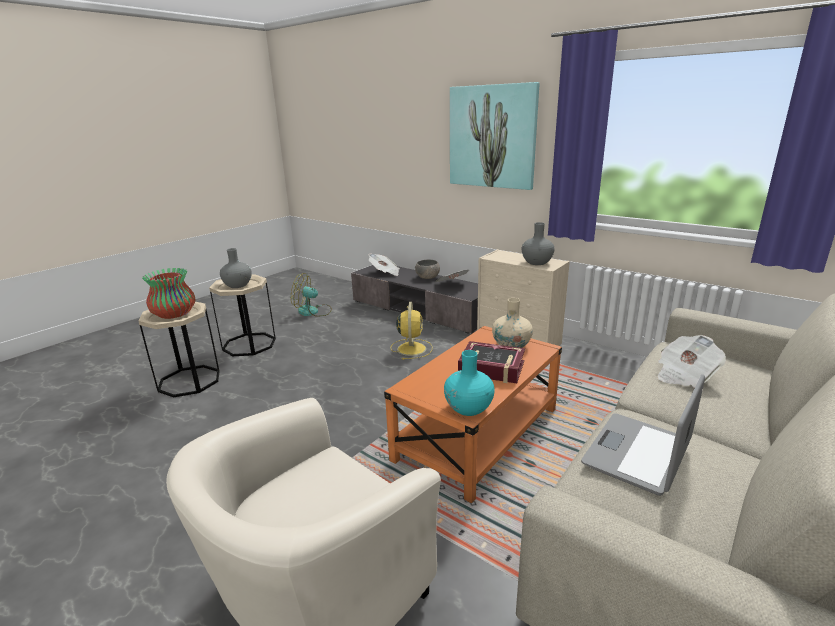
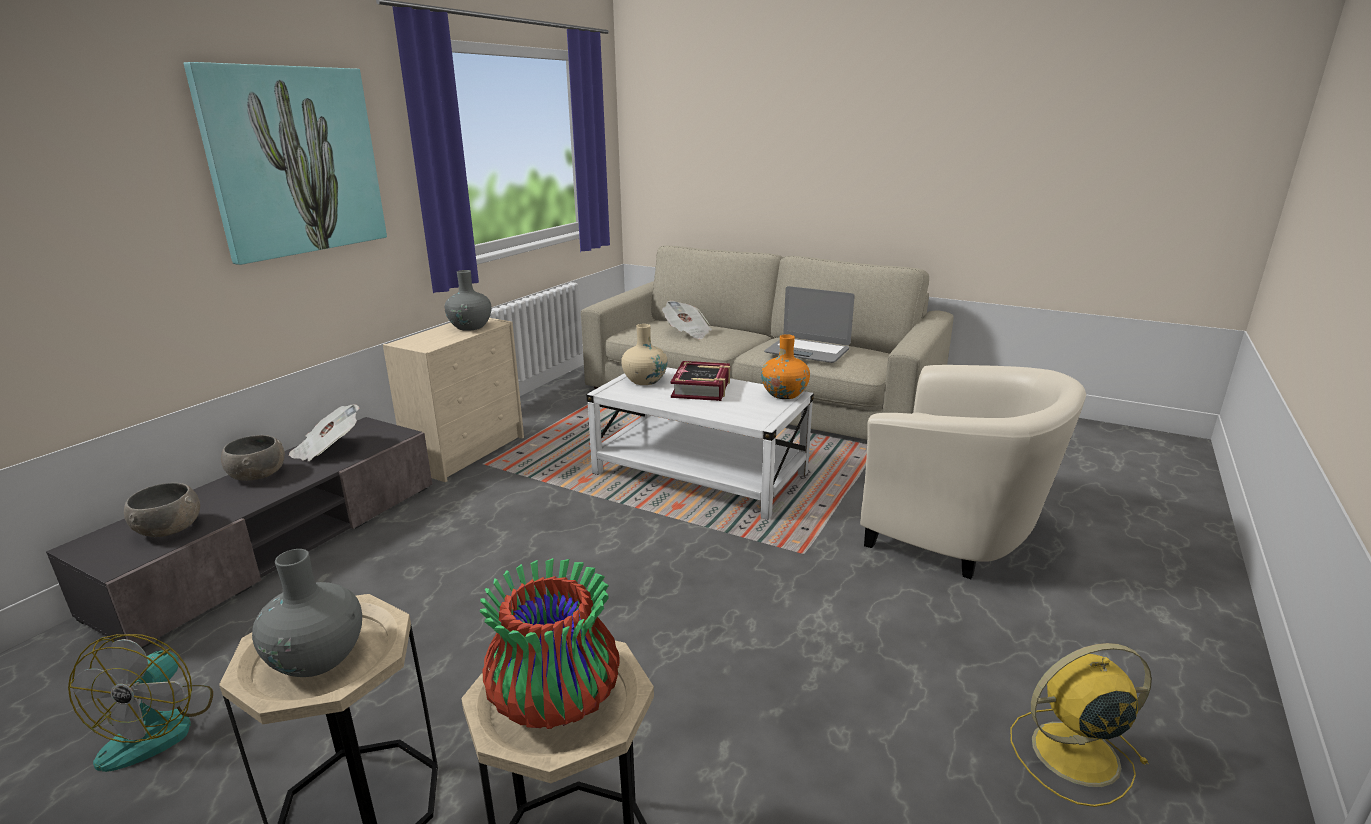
camera: 100 degrees left, 0 degrees up
newspaper [368,254,400,276] -> grey bowl [124,483,200,537]
orange coffee table [384,326,562,503] -> white coffee table [586,367,814,520]
yellow fan [391,302,432,360] -> yellow fan moved to [1010,643,1152,807]
turquoise vase [444,350,495,416] -> orange vase [761,334,810,399]

